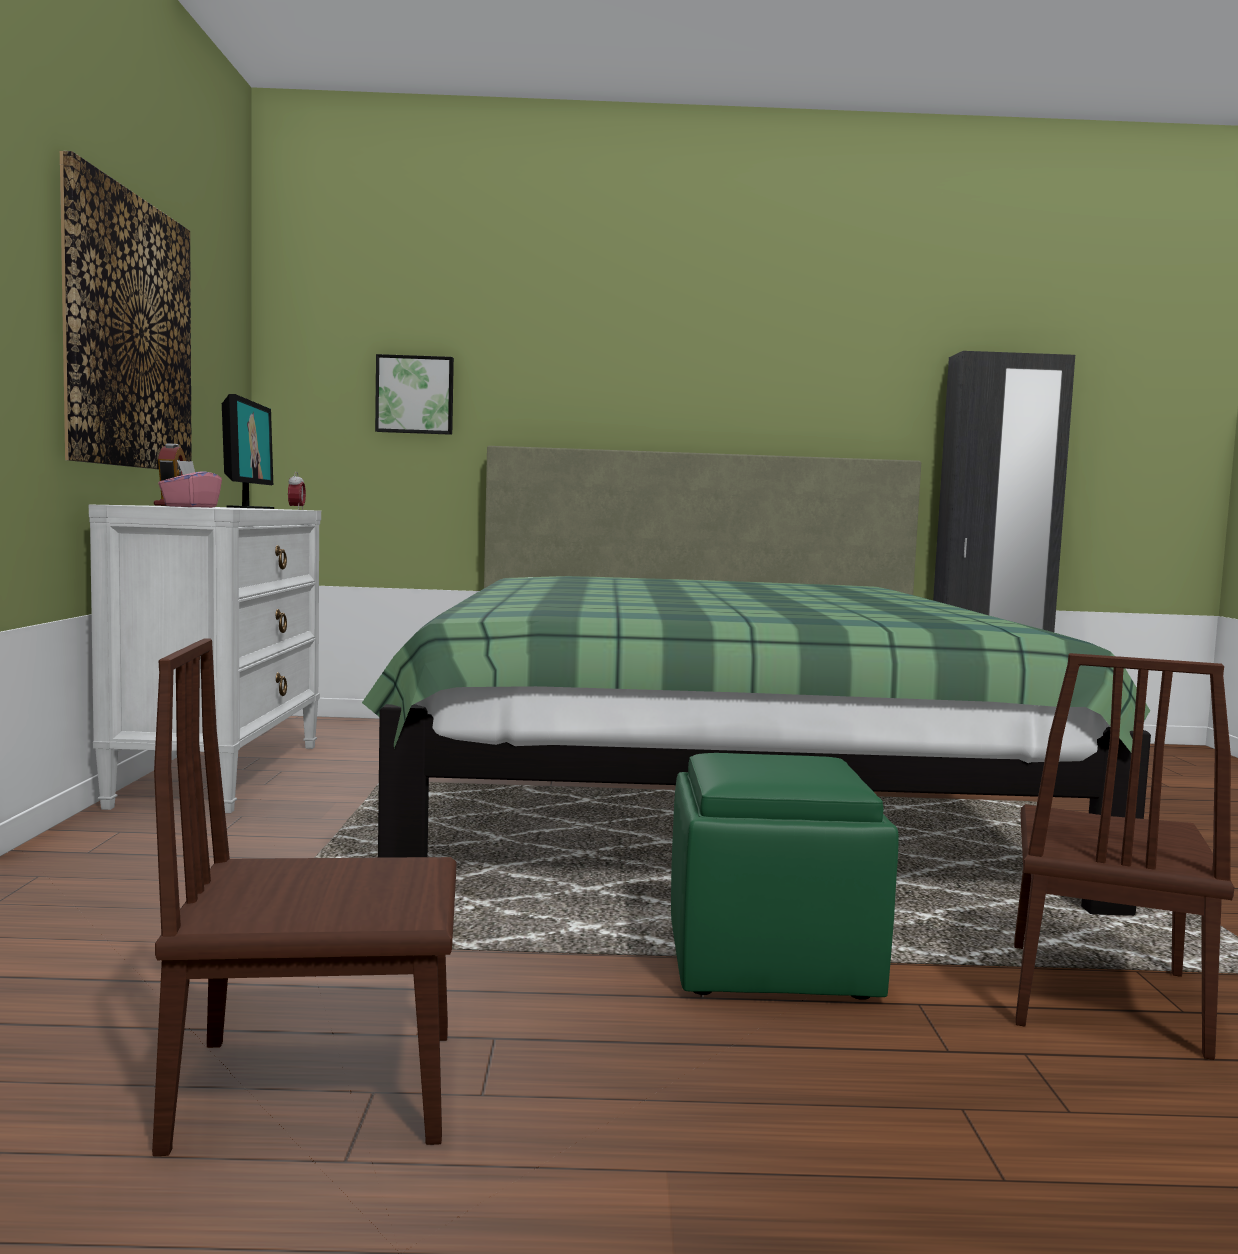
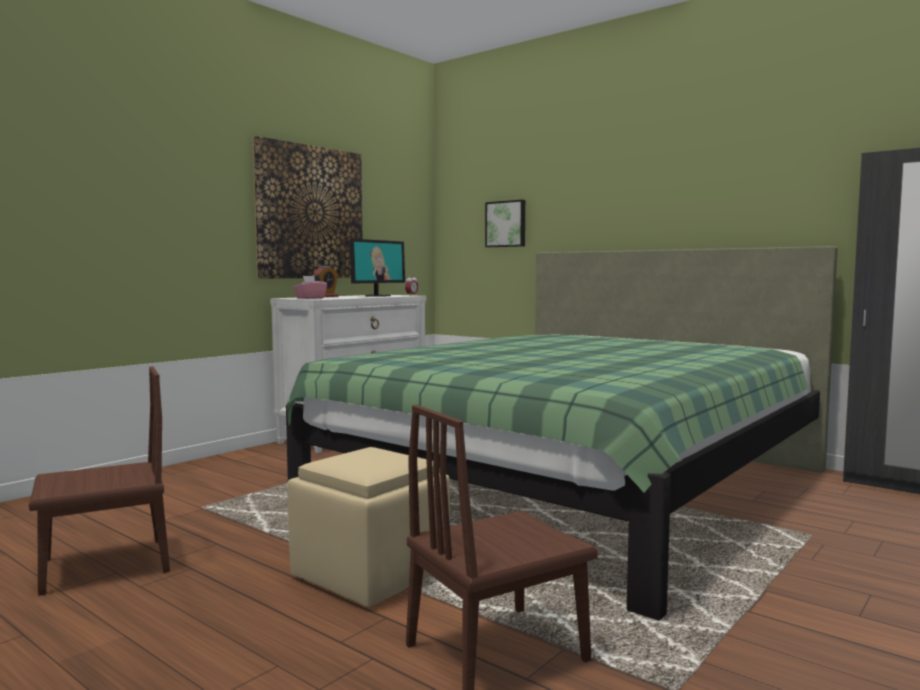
camera: 40 degrees right, 0 degrees up
brown chair [152,638,456,1156] -> brown chair turned 120 degrees clockwise [29,366,170,596]
green ottoman [671,753,899,1000] -> beige ottoman [287,447,450,607]

